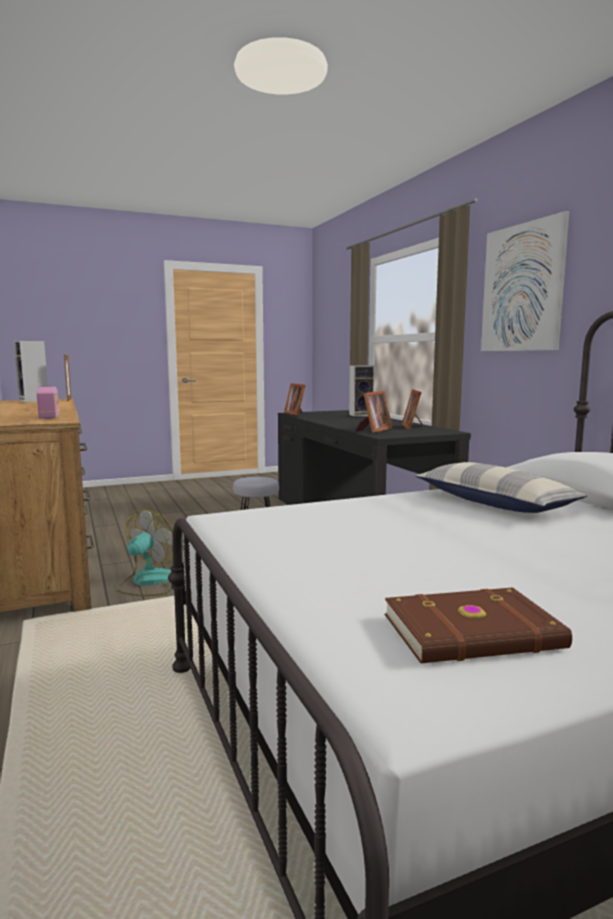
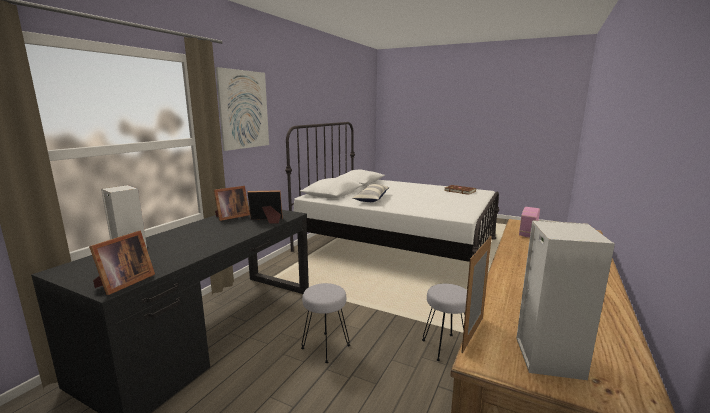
camera: 130 degrees left, 5 degrees up
fan [117,510,173,596] -> grey stool [422,284,467,361]

